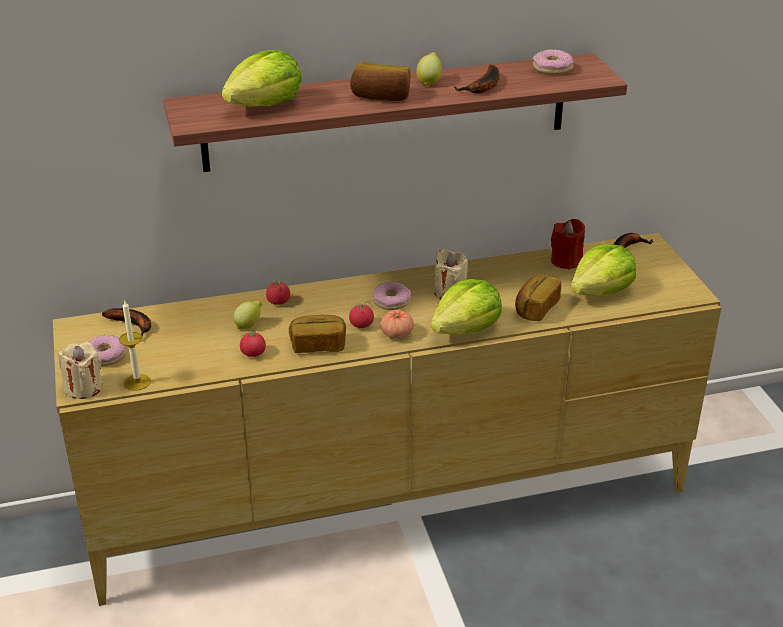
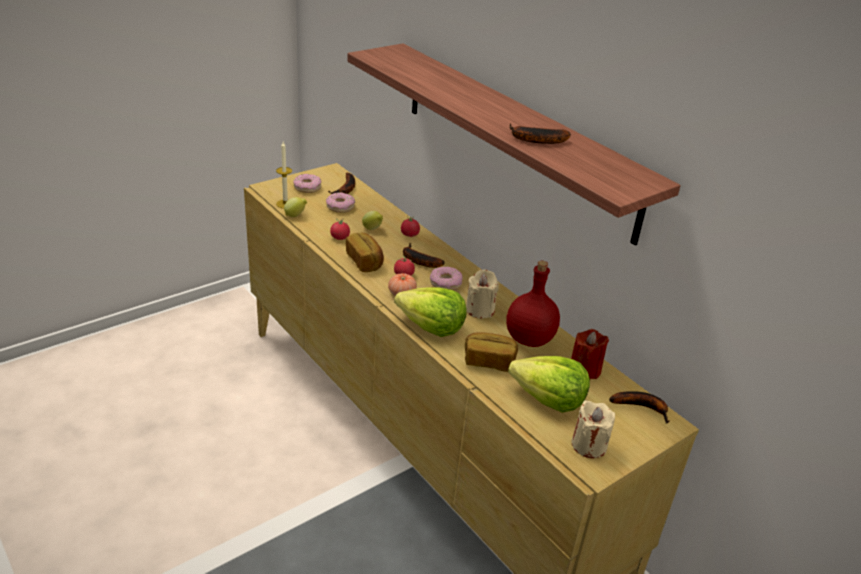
camera: 65 degrees right, 0 degrees up
beige candle [58,342,102,399] -> beige candle moved to [571,400,615,458]
lettuce [222,50,302,107] -> none
bread [350,62,410,101] -> none
lemon [416,52,442,86] -> lemon moved to [284,197,307,217]
donut [532,49,574,75] -> donut moved to [326,192,355,213]
none -> banana [403,243,444,268]
none -> red bottle [506,261,560,347]

